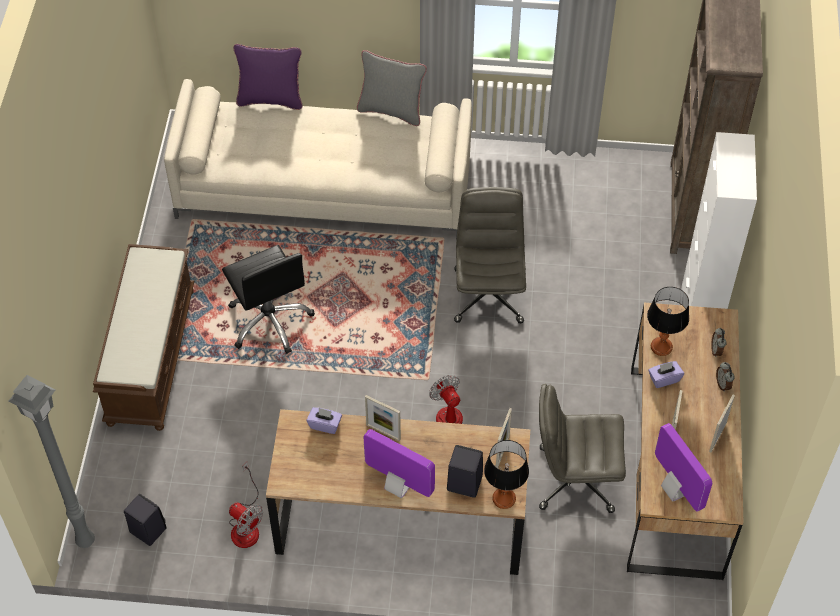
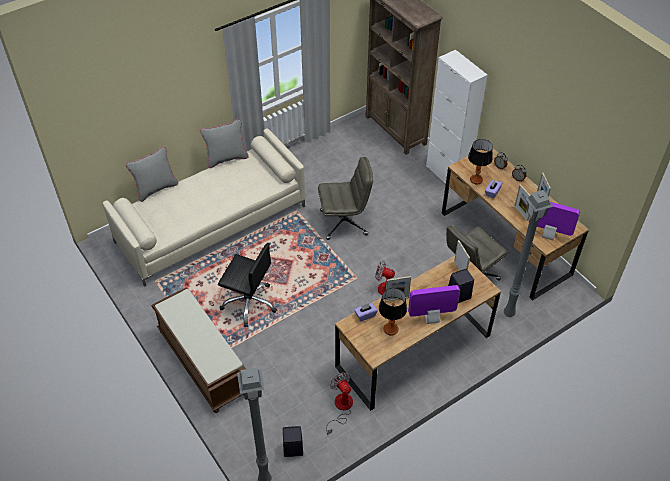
camera: 40 degrees left, 5 degrees down
fan [229,461,263,548] -> fan turned 120 degrees counterclockwise [326,372,353,435]
purple pillow [234,44,302,110] -> grey pillow [125,147,178,202]
grey office chair [454,187,526,323] -> grey office chair turned 120 degrees clockwise [318,157,373,240]
table lamp [484,440,529,509] -> table lamp moved to [379,288,407,336]
none -> grey floor lamp [504,190,553,317]

